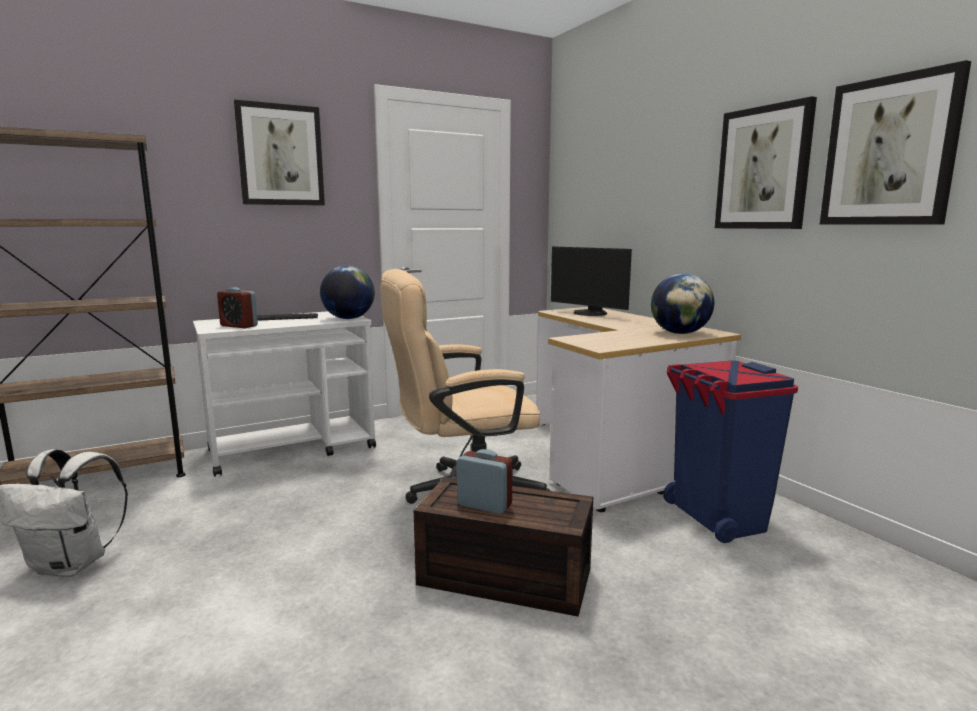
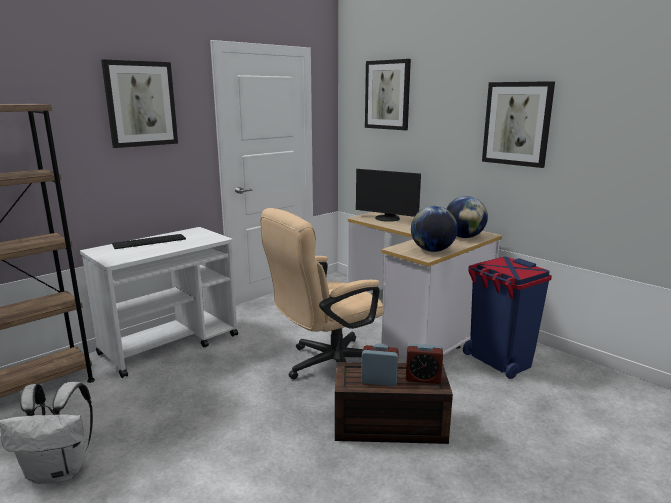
camera: 15 degrees left, 5 degrees up
alarm clock [217,287,258,328] -> alarm clock moved to [406,344,443,384]
globe [320,266,375,319] -> globe moved to [411,206,458,252]
picture [820,60,971,225] -> picture moved to [365,59,411,130]

